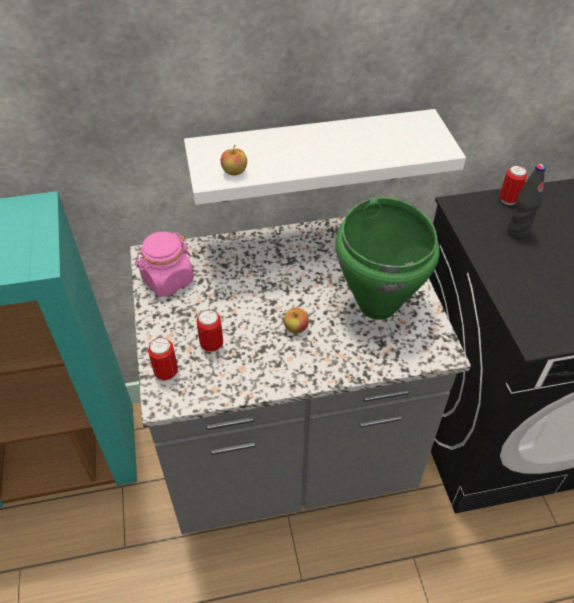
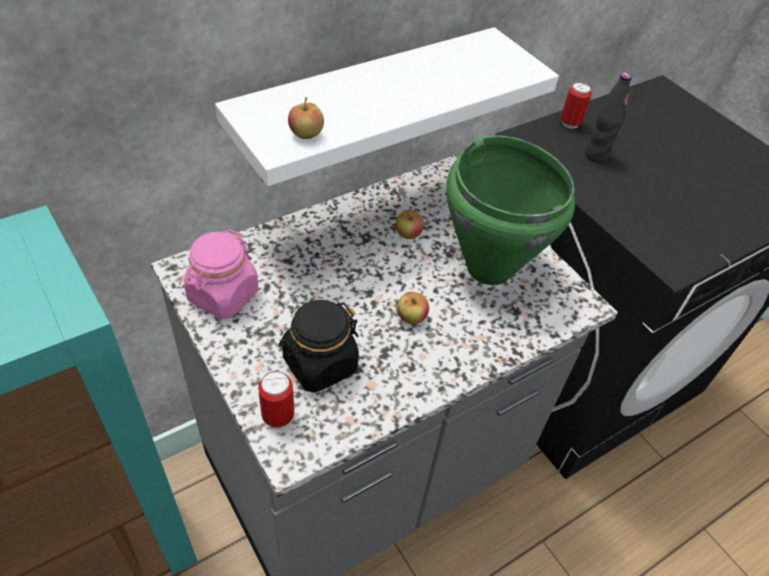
camera: 25 degrees left, 0 degrees up
can [197,310,223,352] -> black jar [279,300,359,393]
none -> apple [395,210,424,239]

